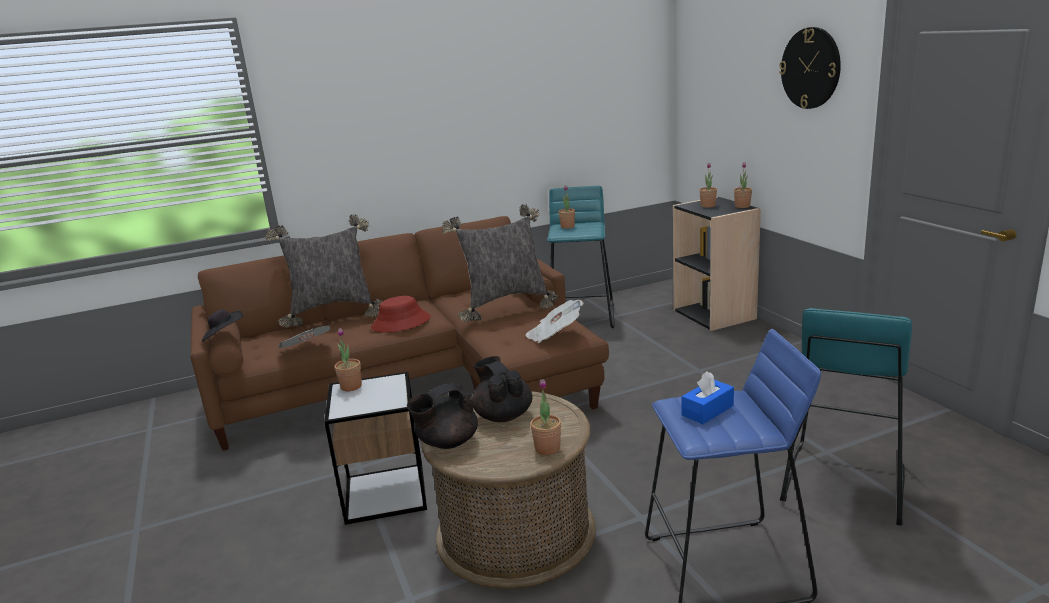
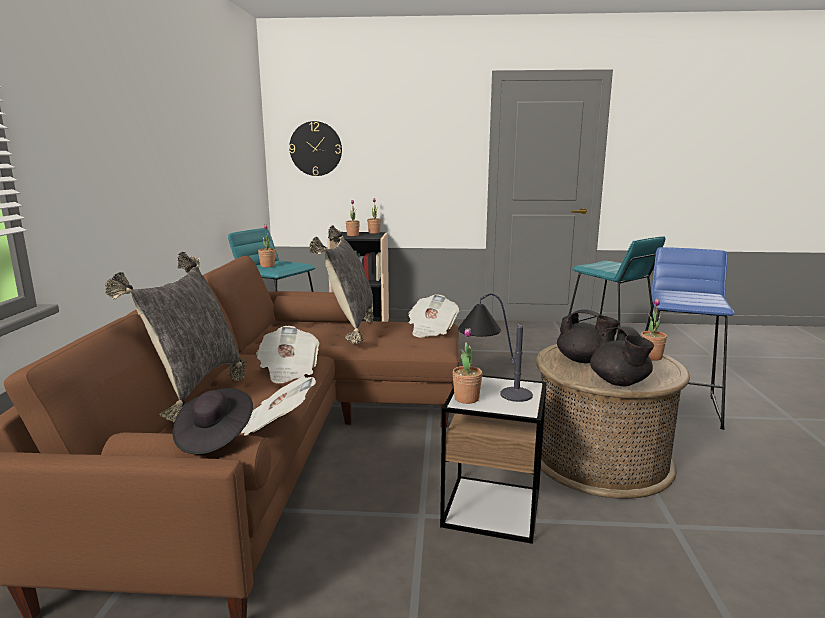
camera: 65 degrees left, 5 degrees down
red hat [371,296,431,333] -> newspaper [256,326,320,384]
black teapot [472,356,532,422] -> black teapot turned 150 degrees counterclockwise [557,309,620,363]
blue tissue box [681,371,734,424] -> none
wall clock [779,27,841,109] -> wall clock moved to [289,121,342,176]
none -> table lamp [458,293,533,402]

